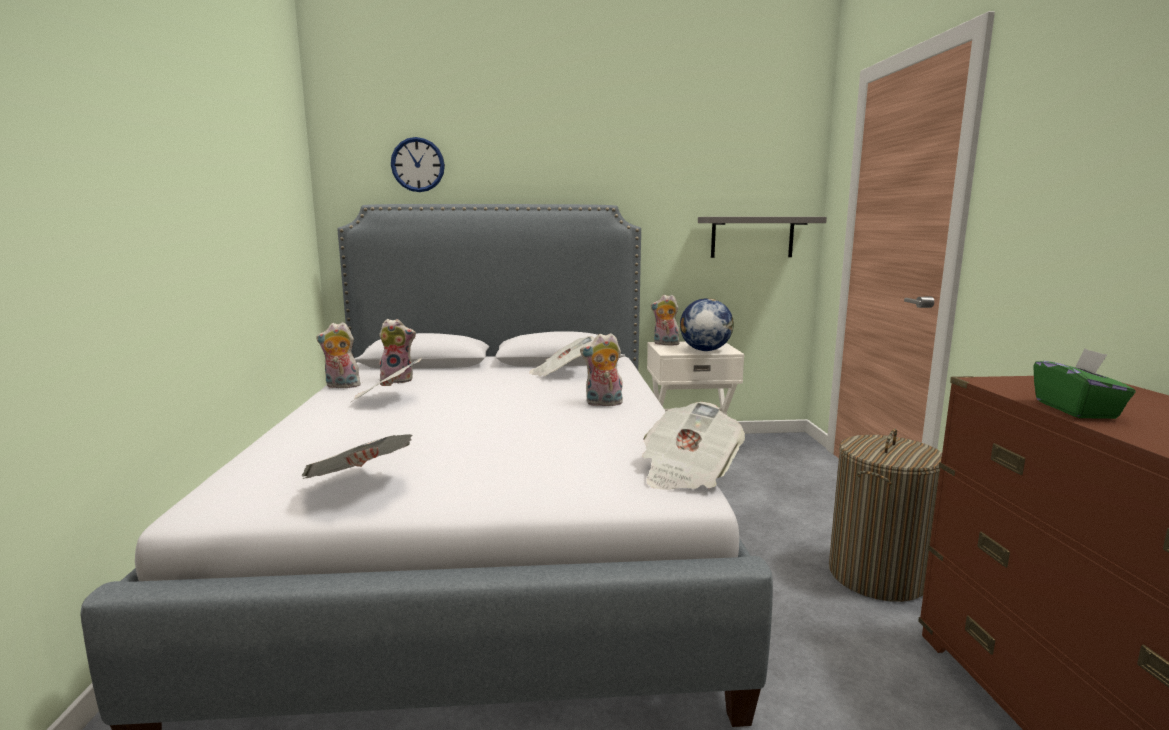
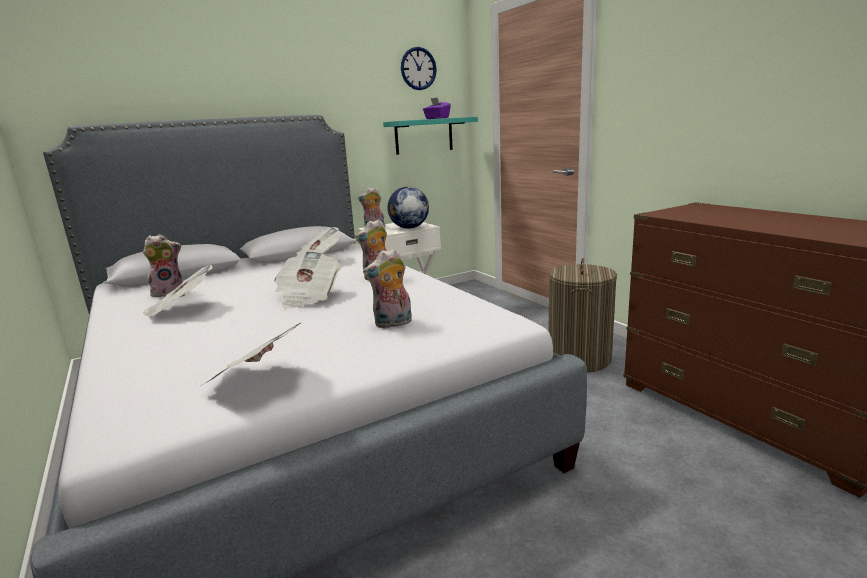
camera: 25 degrees left, 5 degrees up
plush toy [316,322,361,388] -> plush toy moved to [363,248,412,328]
wall clock [391,137,445,192] -> wall clock moved to [401,47,437,90]
newspaper [642,402,745,490] -> newspaper moved to [274,250,341,308]
grey shelf [698,217,827,258] -> turquoise shelf [383,117,478,155]
green tissue box [1033,348,1136,419] -> none
none -> purple tissue box [423,97,451,119]

